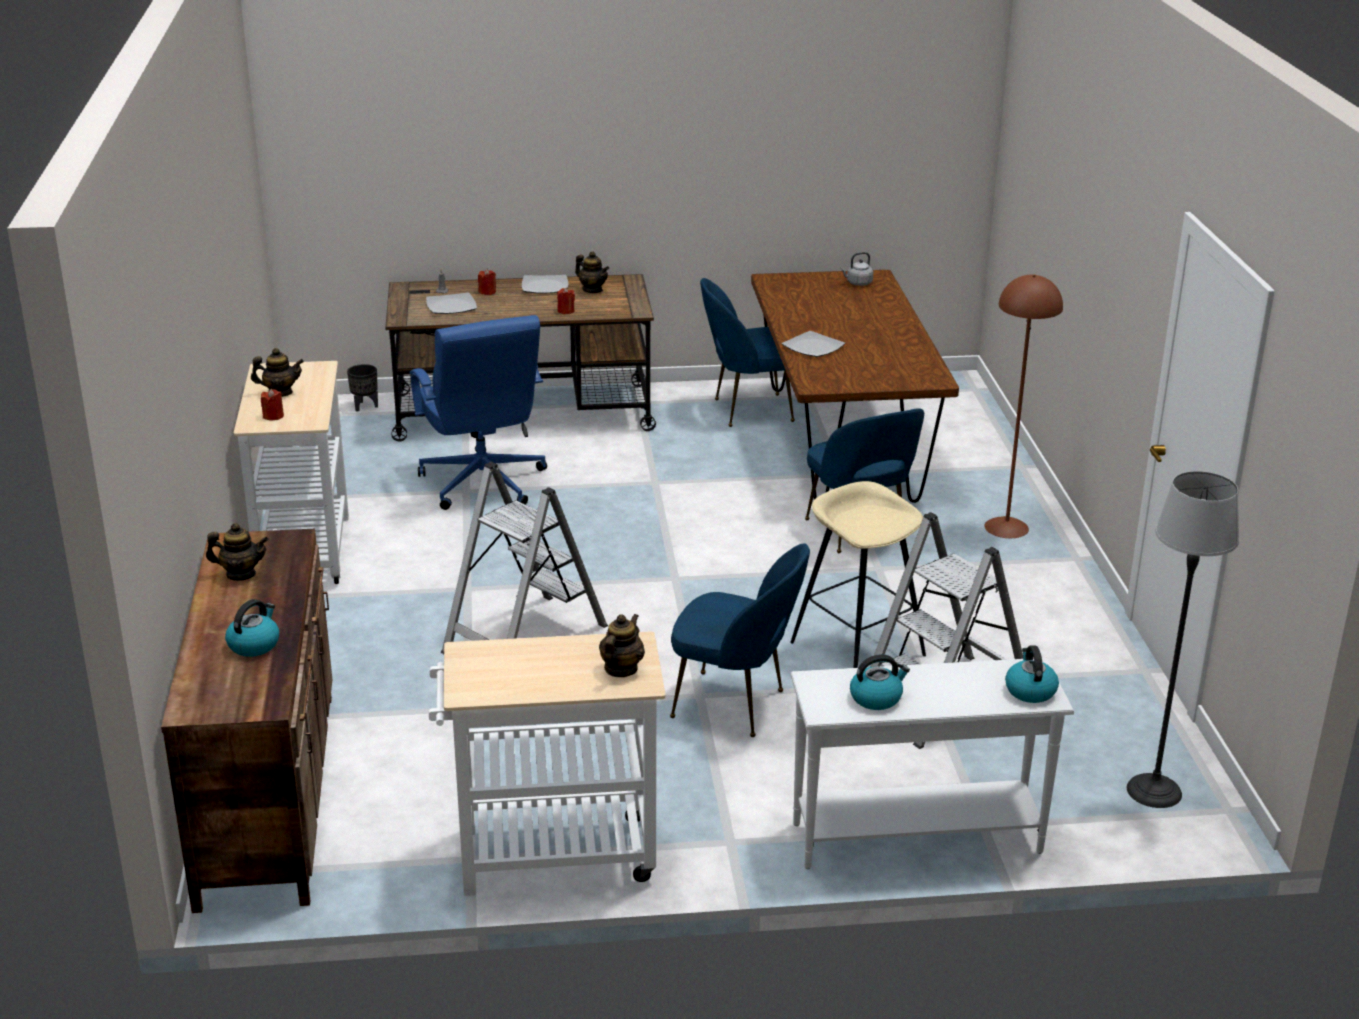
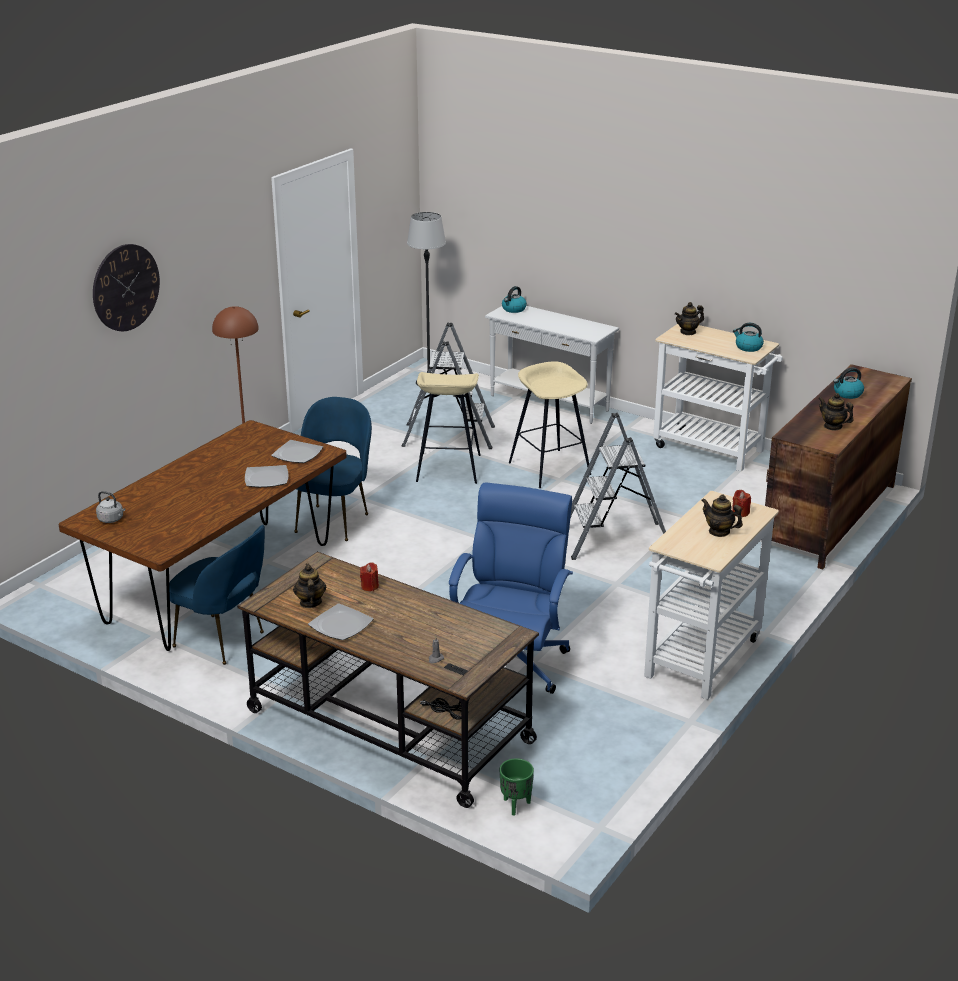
camera: 140 degrees left, 0 degrees up
black planter [347,364,378,412] -> green planter [499,758,534,816]
plate [426,293,477,314] -> plate moved to [271,440,323,463]
red candle [478,269,496,295] -> none
blue chair [670,543,810,737] -> beige stool [509,361,591,488]
kettle [850,654,910,710] -> kettle moved to [733,323,764,352]
none -> wall clock [93,244,160,331]

